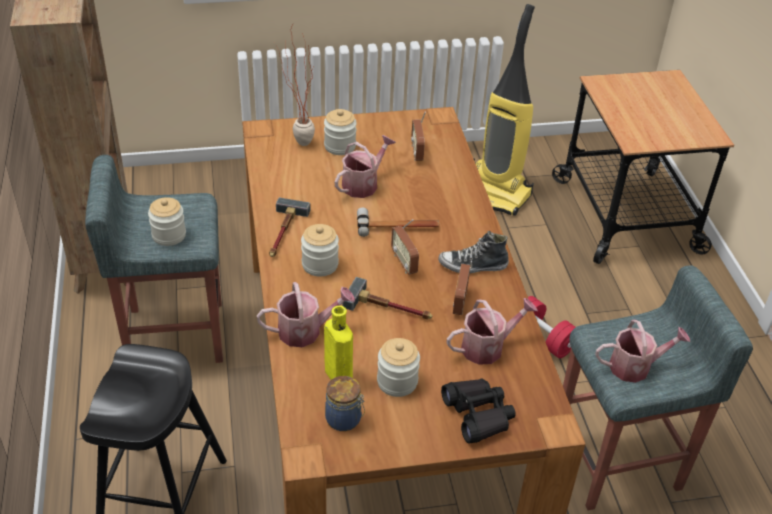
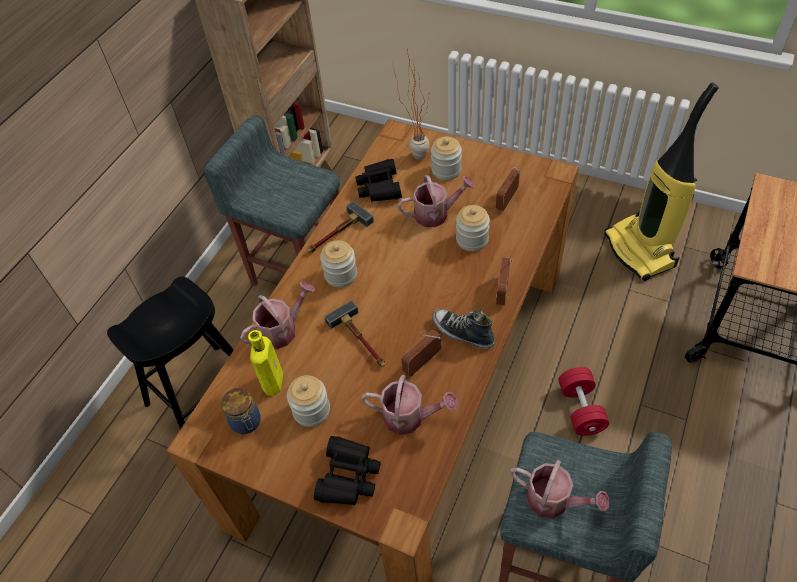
camera: 40 degrees right, 10 degrees up
jar [148,197,186,246] -> jar moved to [456,205,490,251]
watering can [257,282,355,347] -> watering can turned 60 degrees counterclockwise [240,281,315,349]
hammer [357,208,439,237] -> none
radio [391,219,419,275] -> radio moved to [496,257,512,306]
none -> black binoculars [355,159,402,202]

